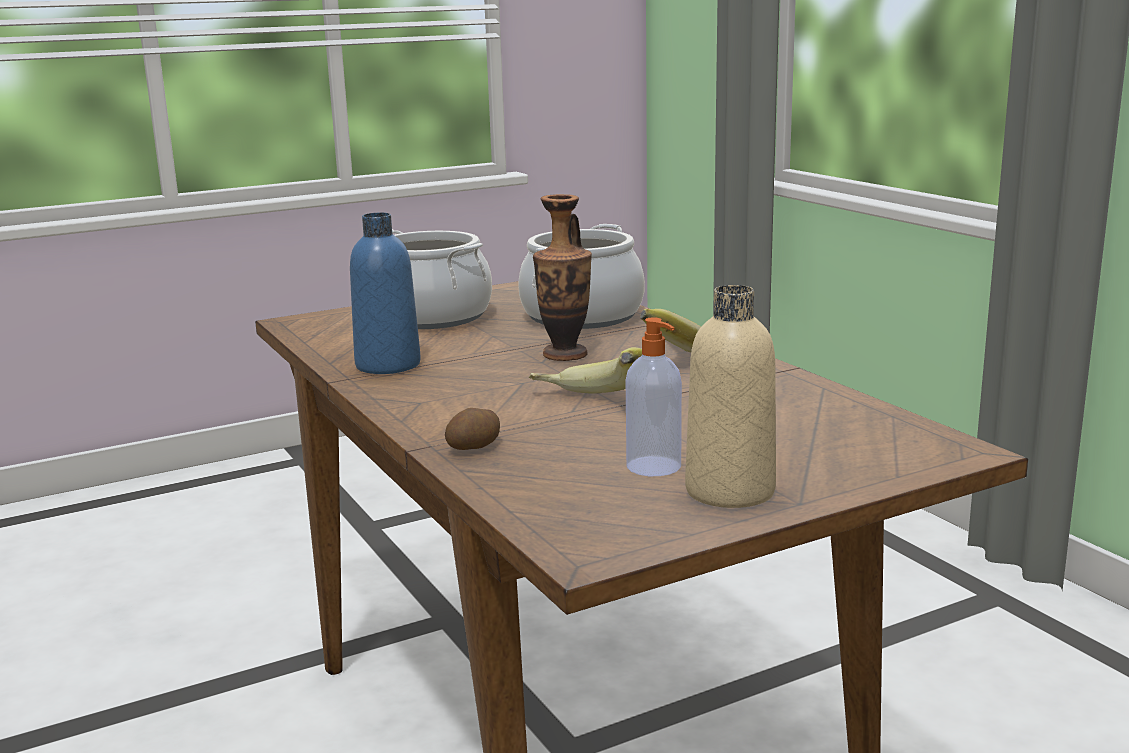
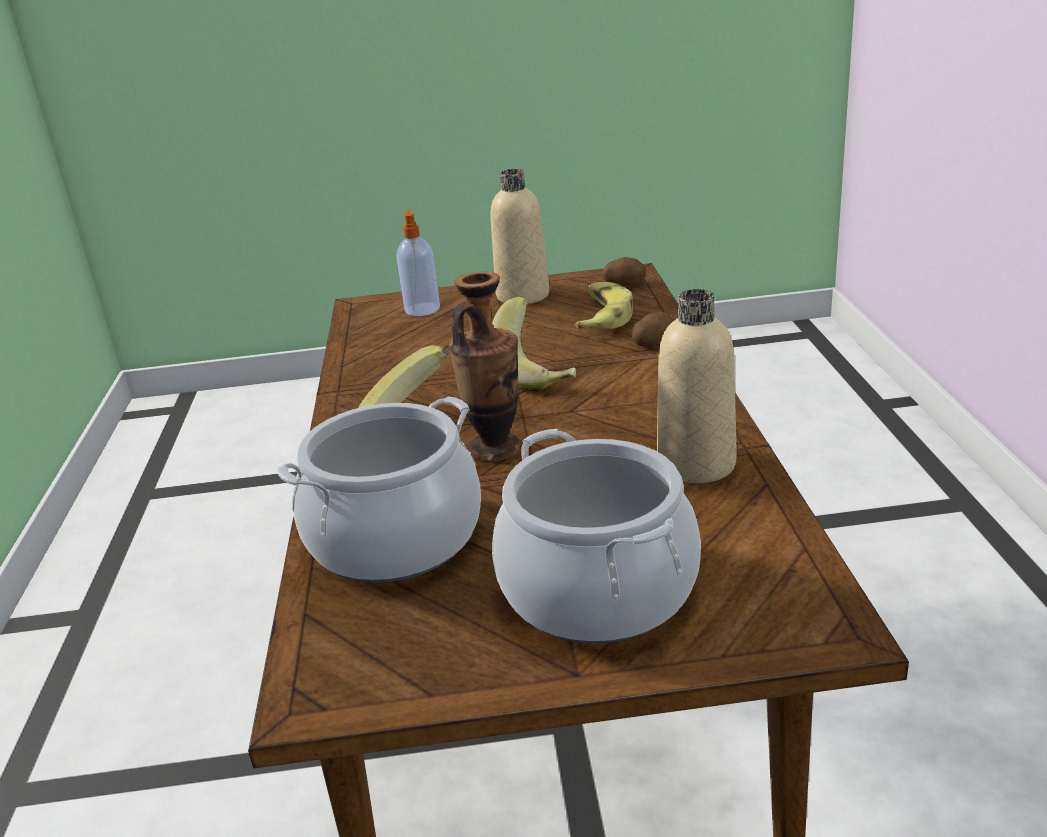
camera: 155 degrees left, 10 degrees up
blue bottle [350,213,421,374] -> beige bottle [657,289,737,483]
soap dispenser [626,317,682,476] -> soap dispenser moved to [397,209,440,316]
none -> banana [574,282,633,329]
none -> potato [602,257,646,286]

